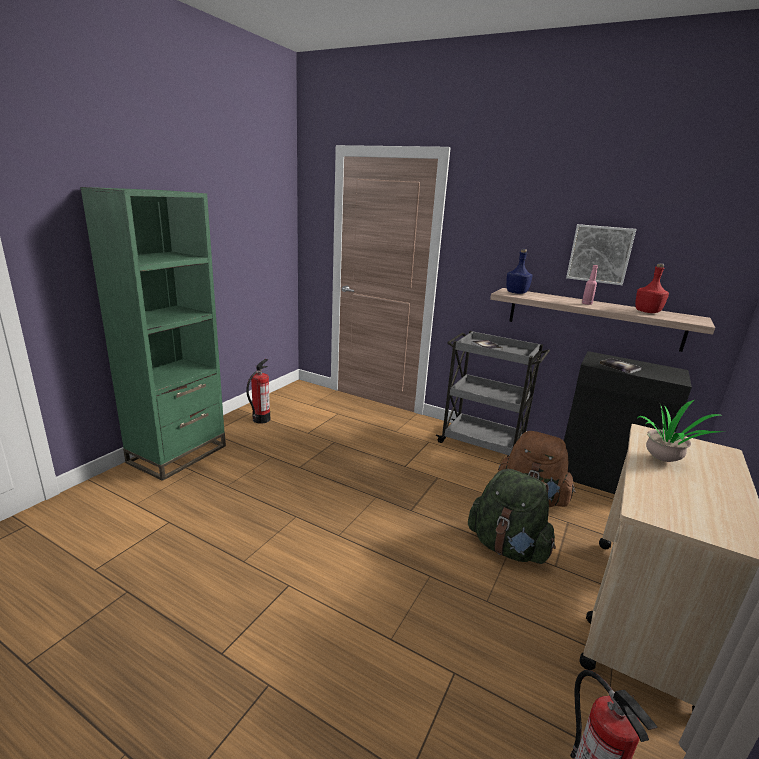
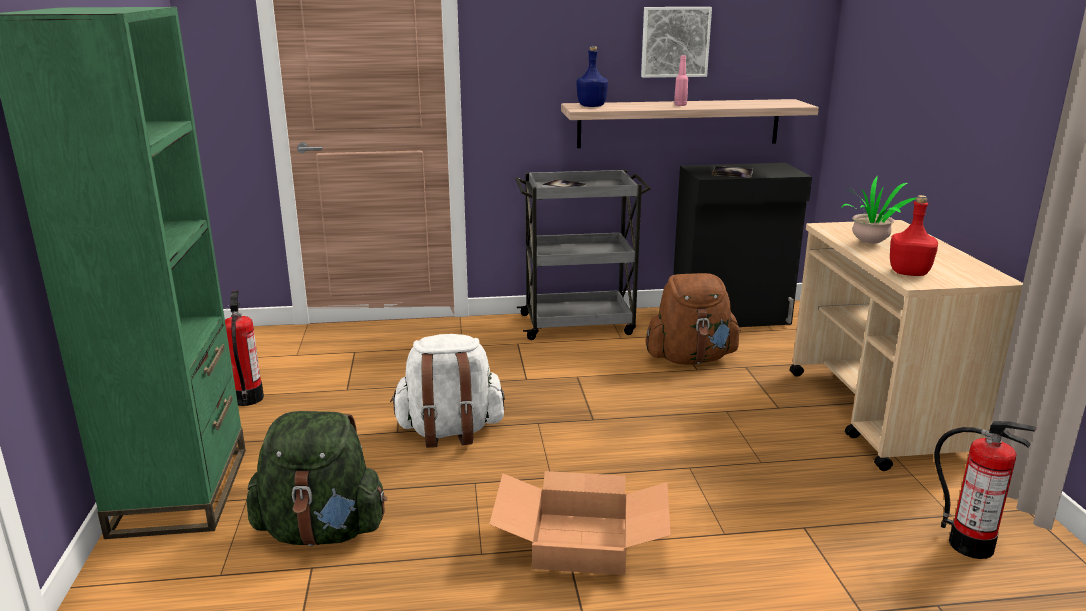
camera: 35 degrees left, 0 degrees up
green backpack [468,469,556,564] -> green backpack moved to [247,411,387,546]
red bottle [635,263,669,313] -> red bottle moved to [890,195,938,276]
none -> white backpack [390,334,505,448]
none -> cardboard box [489,471,671,575]

